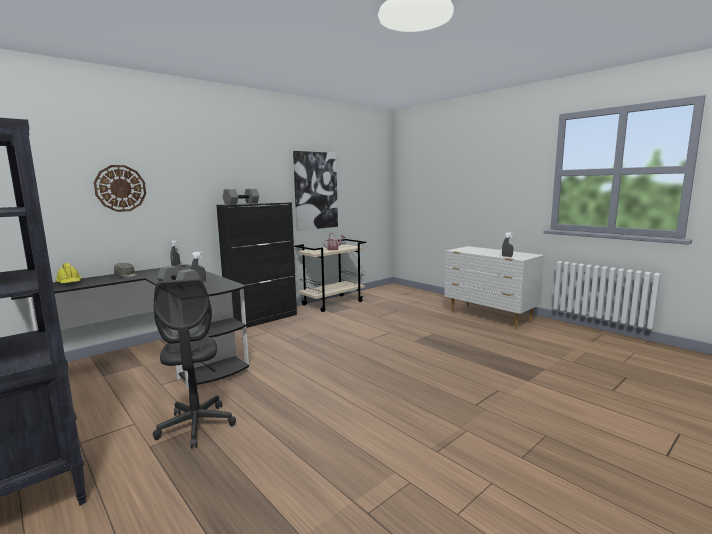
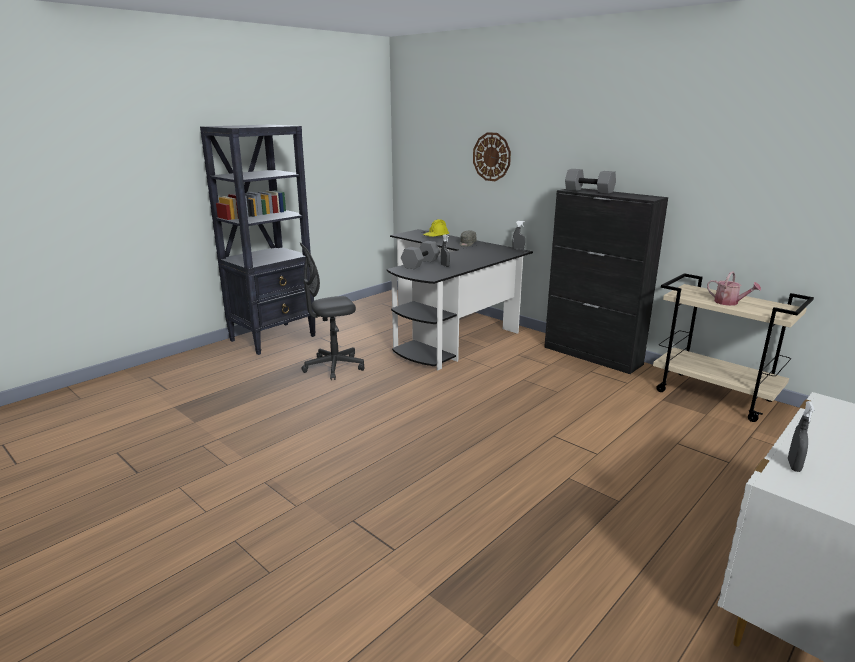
camera: 85 degrees right, 10 degrees up
picture [293,151,338,231] -> none

